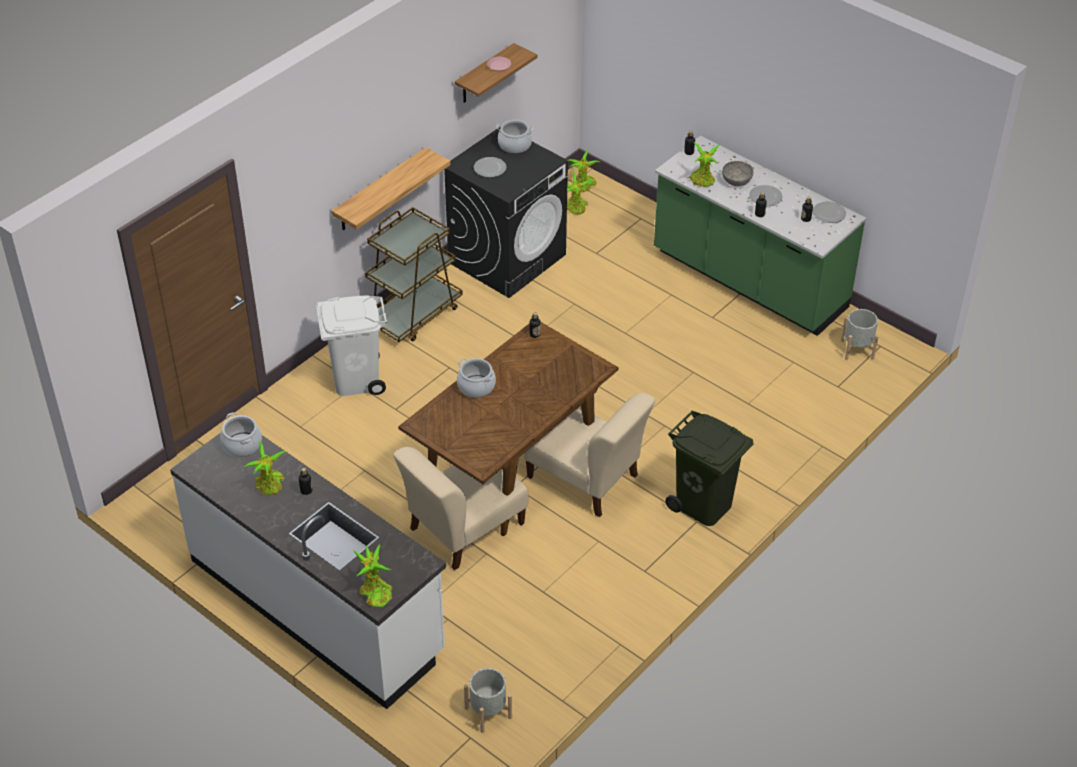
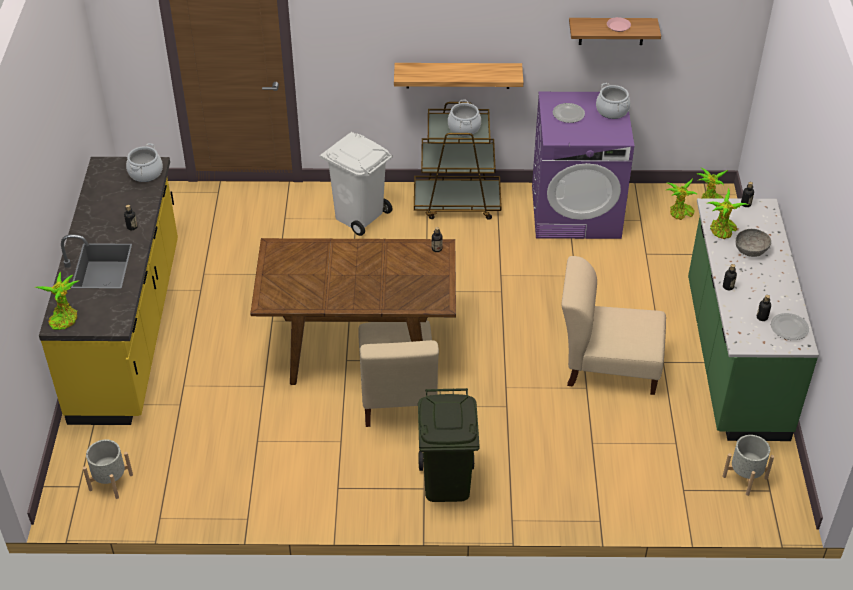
camera: 50 degrees right, 0 degrees up
white counter [170,433,446,709] -> yellow counter [39,157,178,425]
potted plant [244,441,288,495] -> none
beige chair [393,447,528,570] -> beige chair moved to [561,256,666,395]
black washing machine [444,126,568,298] -> purple washing machine [532,92,634,239]
cooking pot [457,358,496,398] -> cooking pot moved to [448,100,481,136]
plate [749,185,783,206] -> none

